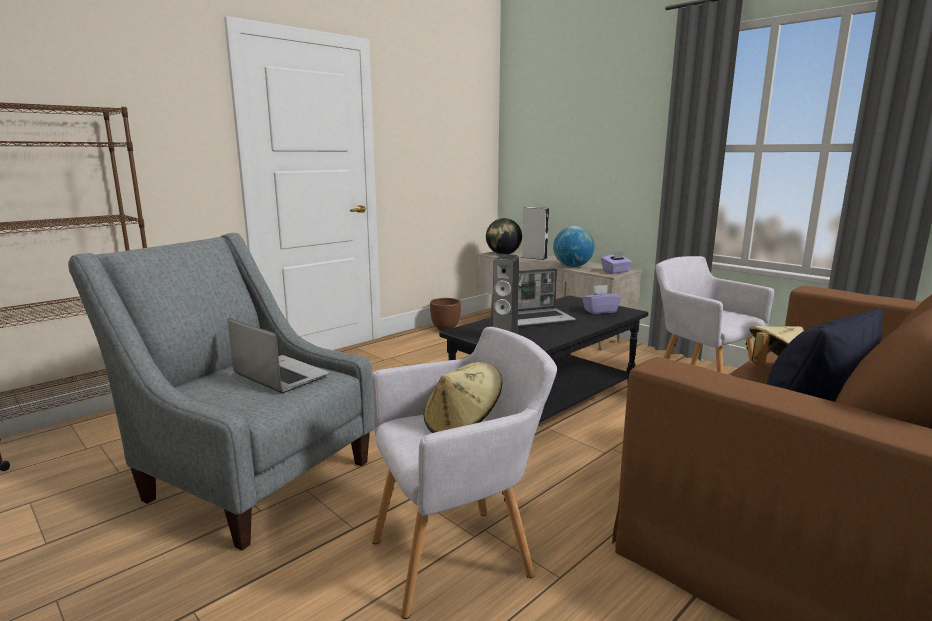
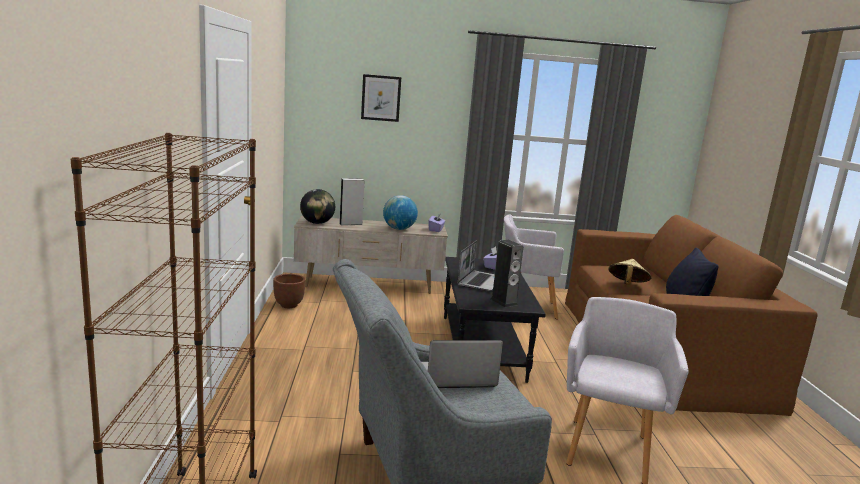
camera: 50 degrees left, 0 degrees up
beige hat [424,362,503,433] -> none
none -> picture [361,74,401,122]

